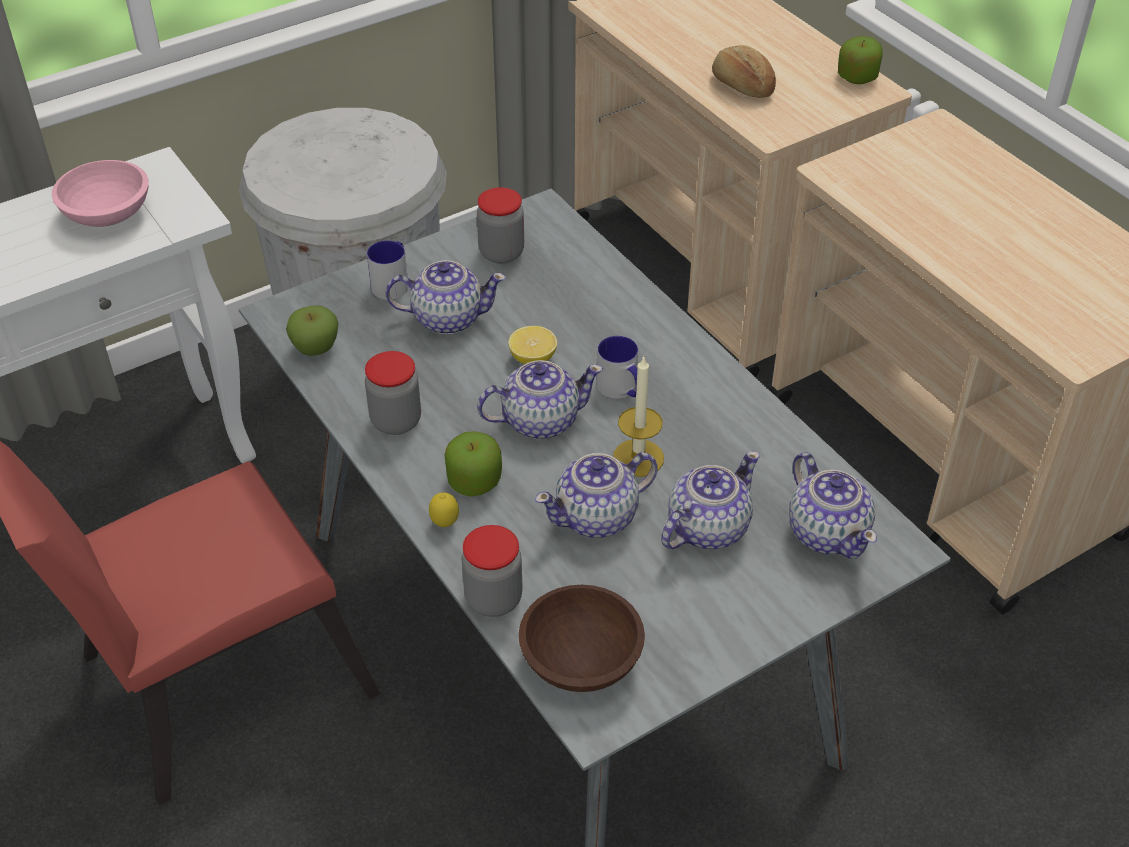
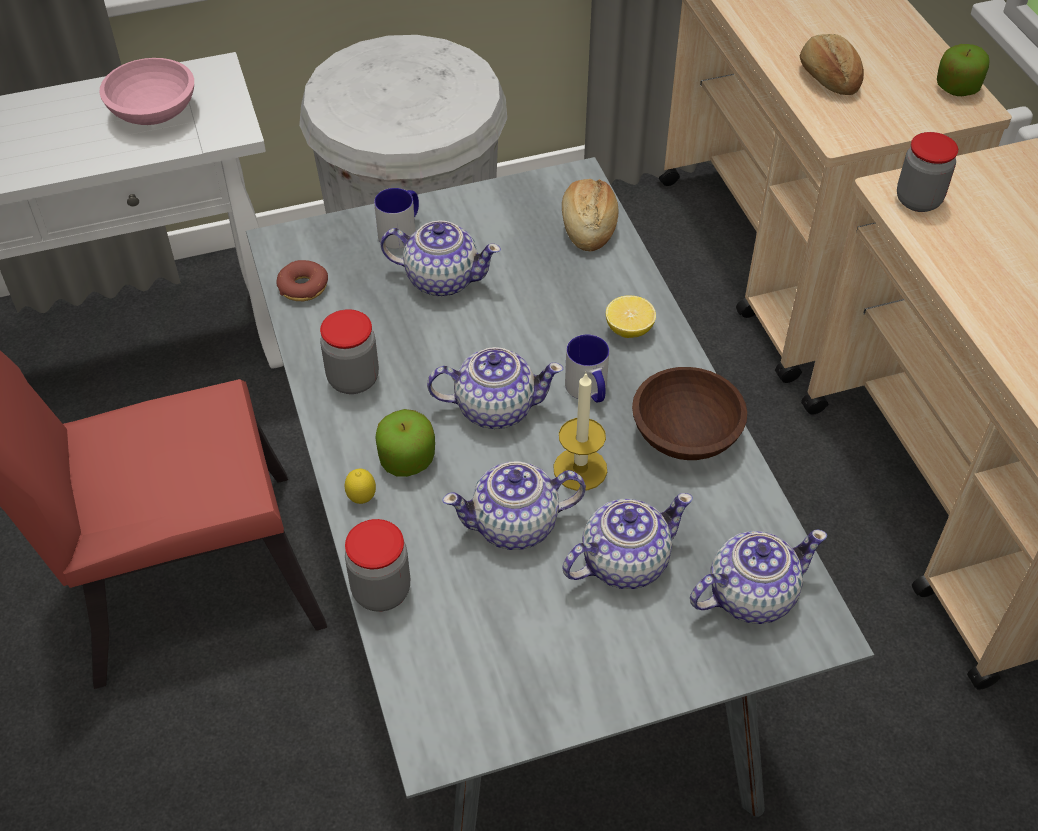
camera: 15 degrees right, 5 degrees up
apple [286,305,339,356] -> donut [276,260,328,301]
jar [477,187,524,264] -> jar moved to [897,132,958,212]
lemon [508,326,557,364] -> lemon moved to [606,295,656,338]
brown bowl [519,585,645,692] -> brown bowl moved to [632,367,747,460]
teapot [789,452,877,558] -> teapot turned 105 degrees counterclockwise [690,530,827,624]
none -> bread [562,179,618,251]

